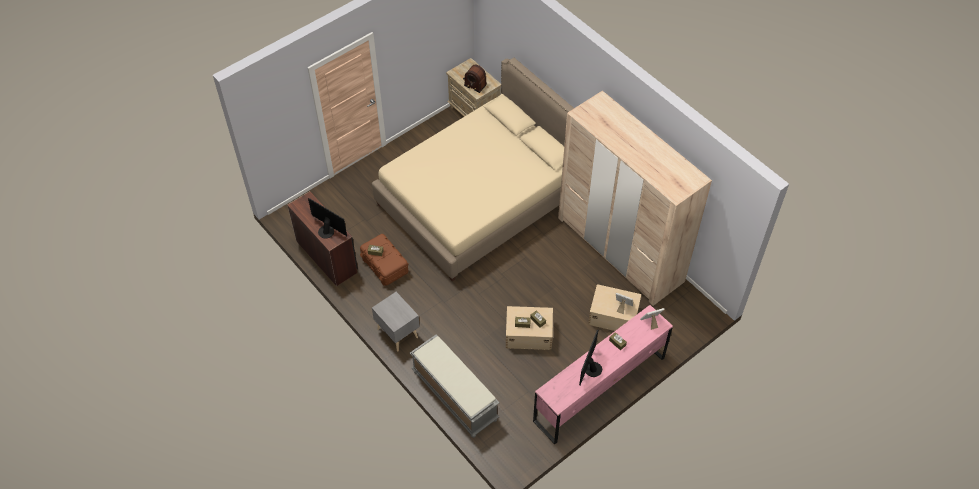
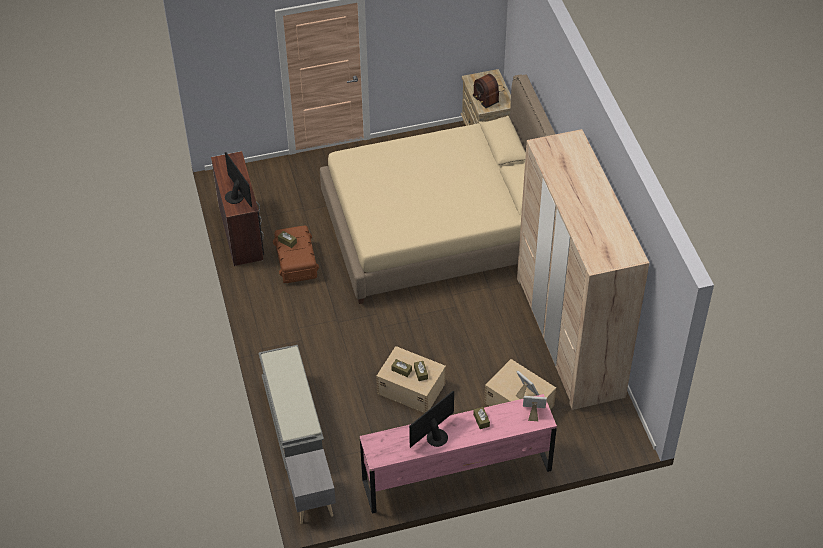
camera: 25 degrees right, 5 degrees down
grey nightstand [372,292,420,352] -> grey nightstand moved to [285,449,336,524]

